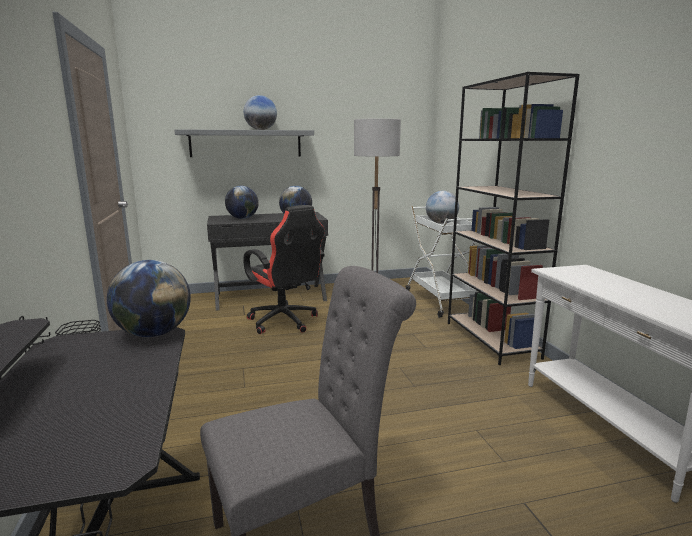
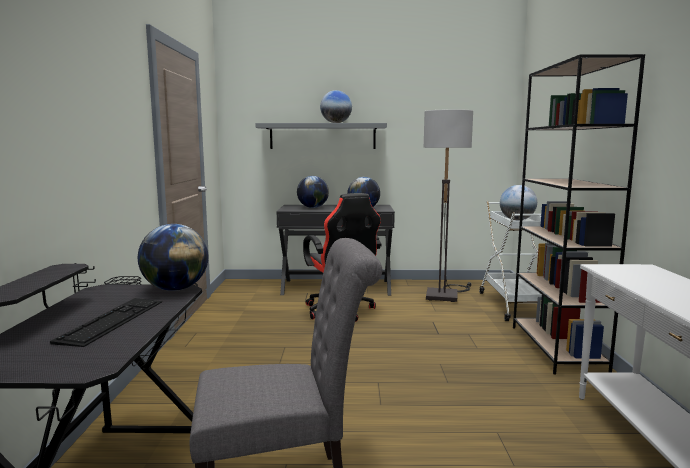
camera: 15 degrees right, 5 degrees down
none -> keyboard [50,298,162,347]

